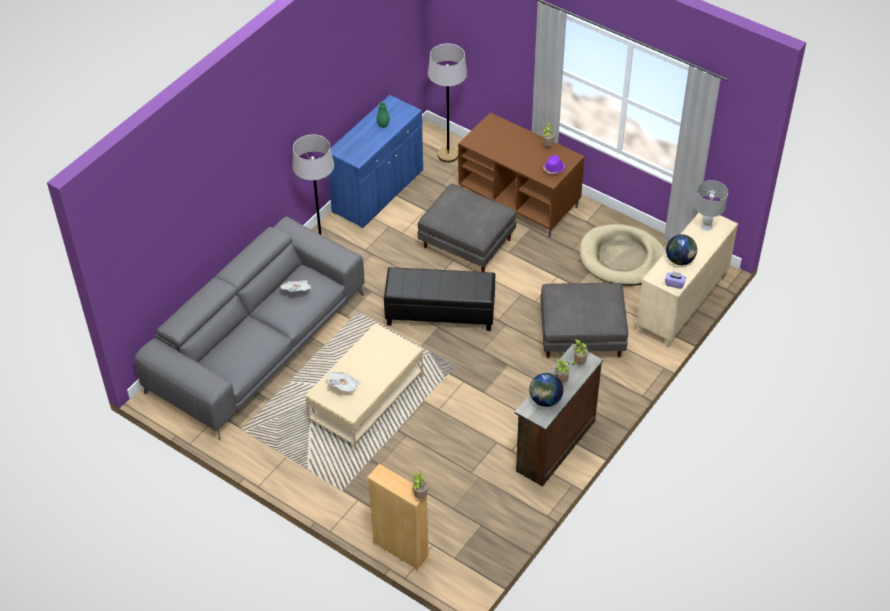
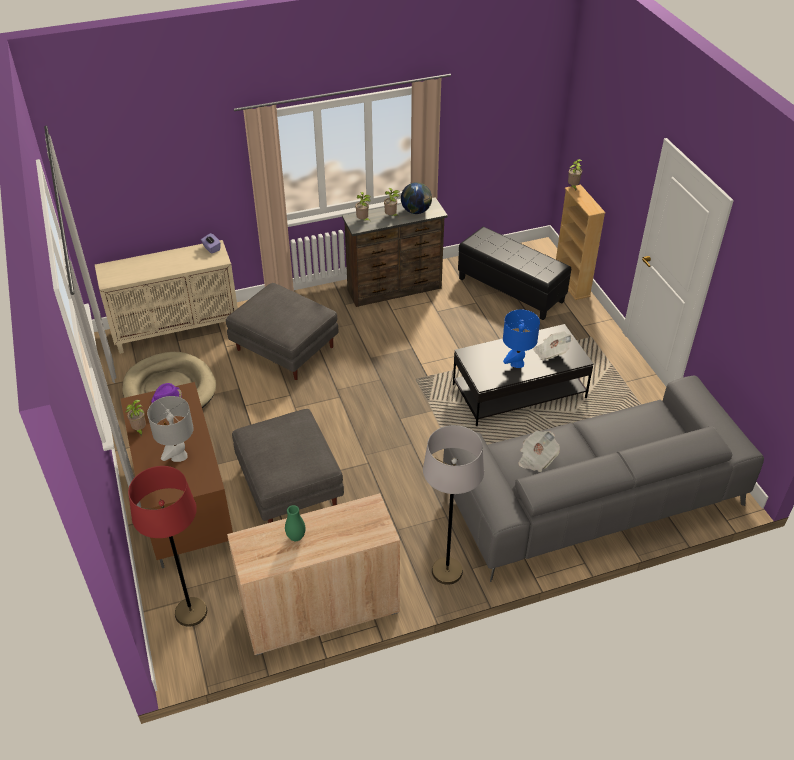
camera: 145 degrees left, 5 degrees down
beige coffee table [305,323,423,450] -> black coffee table [453,324,594,426]
blue cabinet [328,95,423,228] -> beige cabinet [227,493,400,655]
black ottoman [384,267,495,331] -> black ottoman moved to [458,227,571,320]
grey floor lamp [428,44,467,163] -> red floor lamp [128,466,207,627]
globe [666,234,697,265] -> none
grey table lamp [695,180,728,231] -> grey table lamp moved to [147,396,194,462]
none -> blue table lamp [503,310,540,368]

